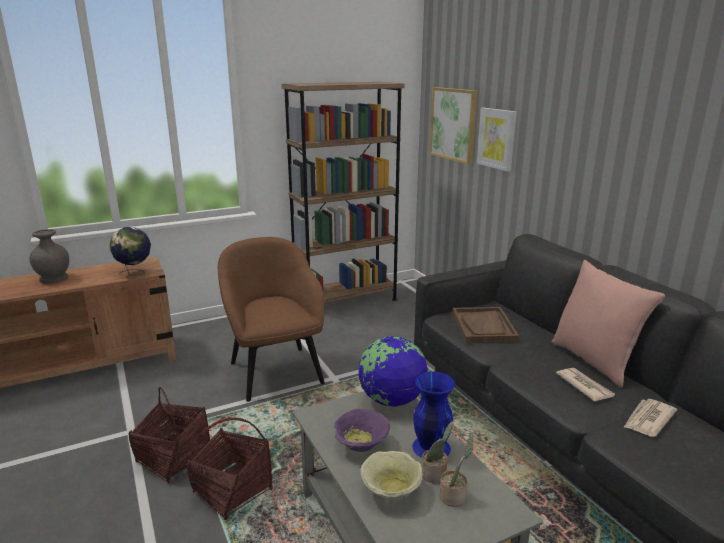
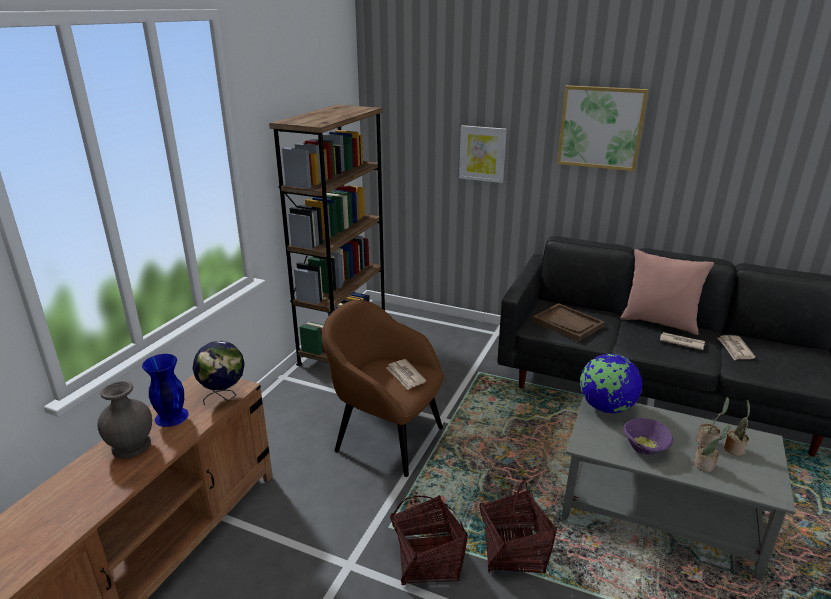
camera: 40 degrees left, 5 degrees up
beige bowl [360,451,423,500] -> potted plant [694,424,731,472]
blue vase [412,371,455,458] -> blue vase moved to [142,354,189,427]
picture [430,87,478,165] -> picture moved to [557,85,648,171]
none -> newspaper [386,359,426,390]

